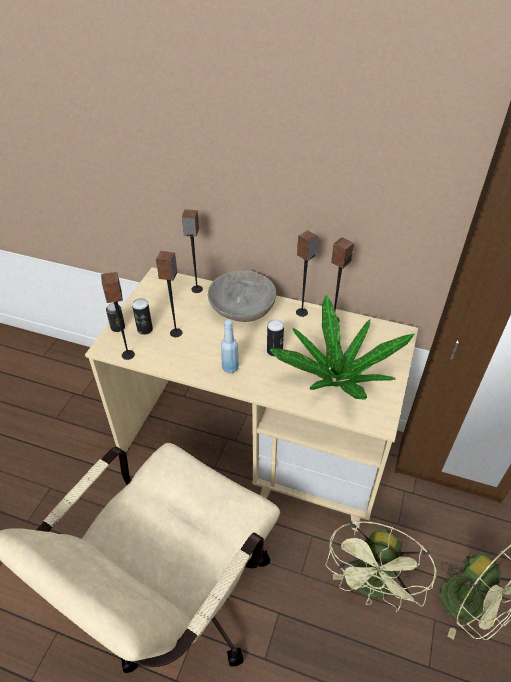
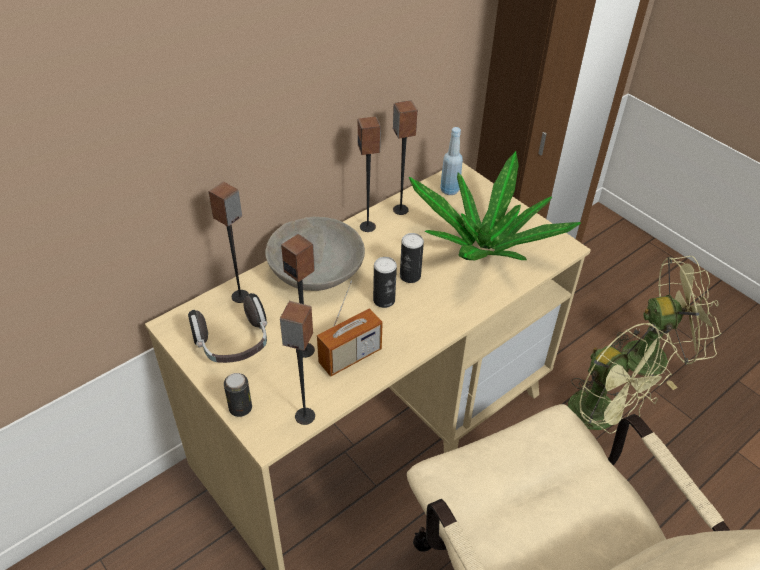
camera: 60 degrees left, 0 degrees up
can [132,298,153,335] -> can moved to [373,257,397,308]
blue bottle [221,320,239,373] -> blue bottle moved to [440,127,463,195]
none -> headphones [188,293,267,363]
none -> radio [317,281,383,377]

